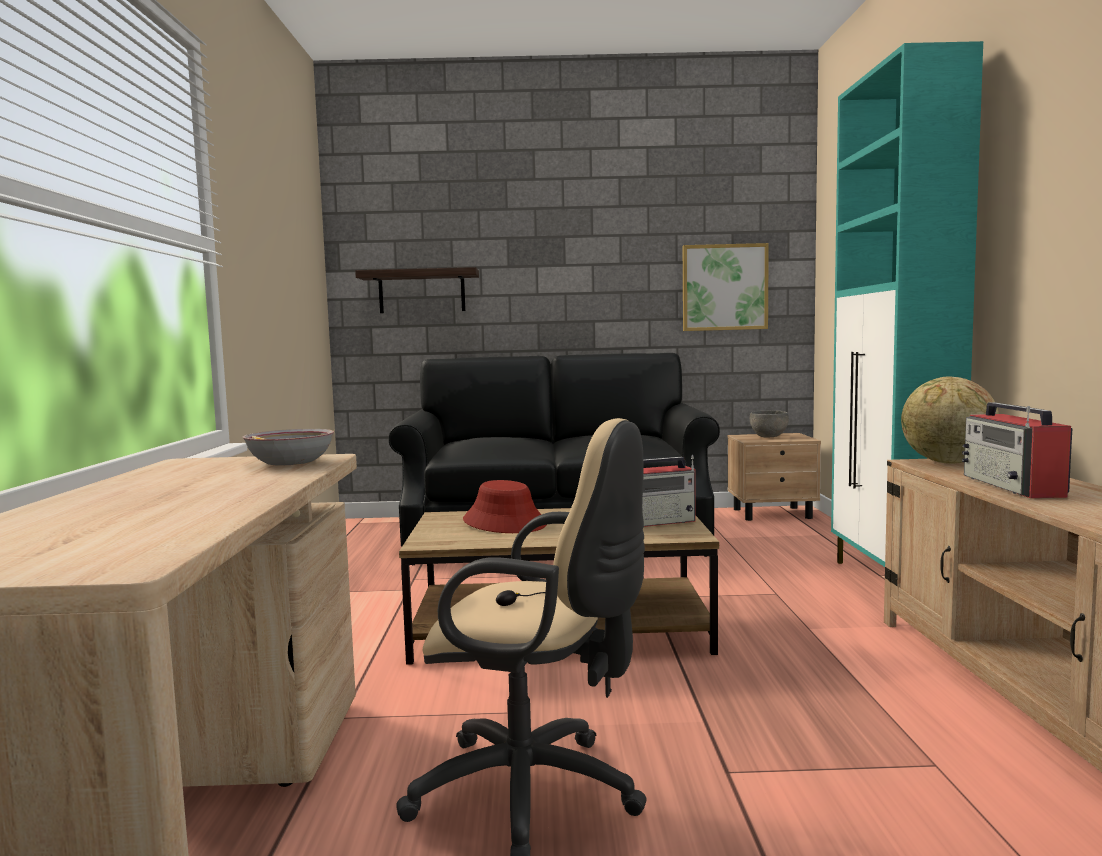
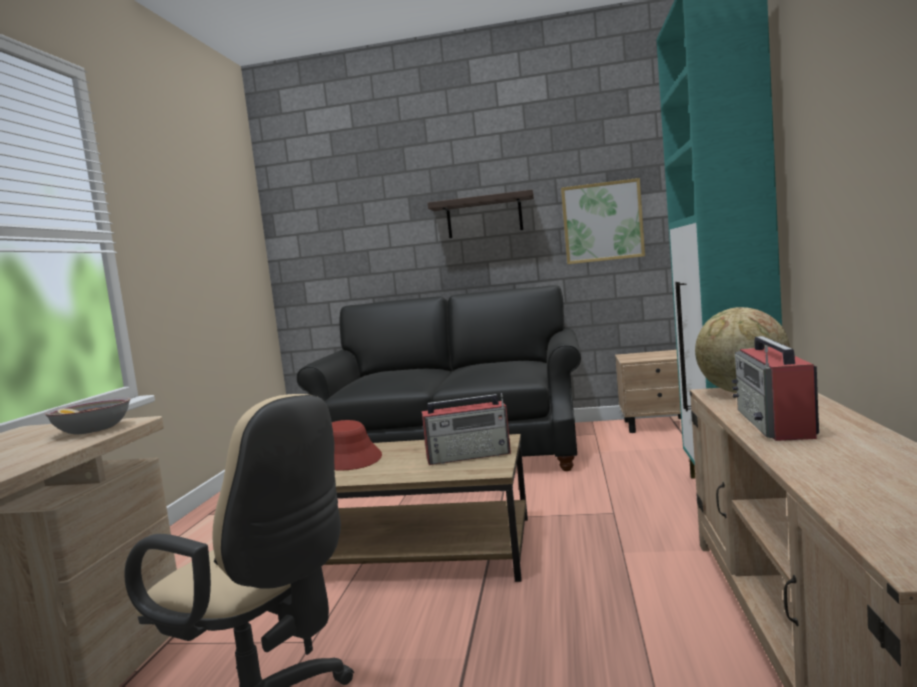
camera: 10 degrees right, 0 degrees up
shelf [355,267,479,313] -> shelf moved to [428,189,534,238]
grey bowl [750,410,789,437] -> none

